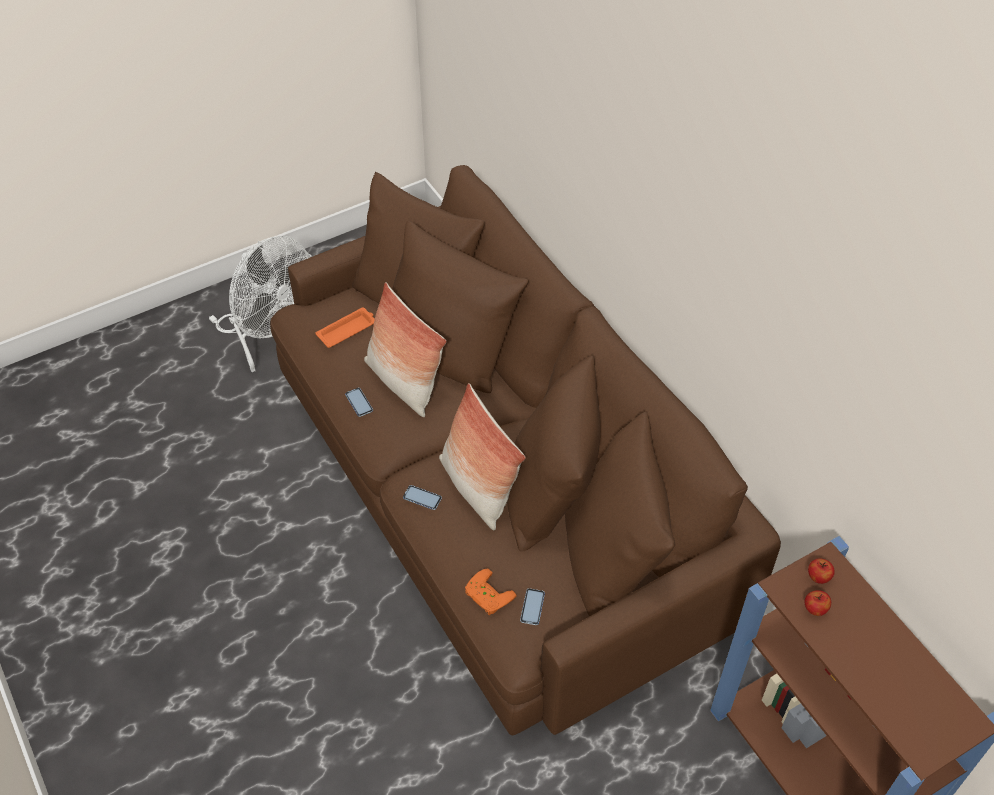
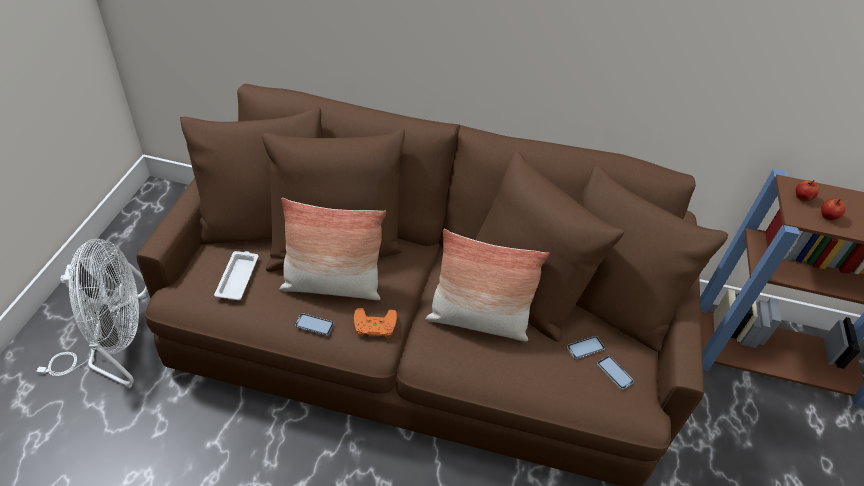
camera: 50 degrees left, 5 degrees down
orange tray [316,308,375,348] -> white tray [214,251,258,300]
phone [403,485,442,510] -> phone moved to [567,336,605,359]
orange game controller [465,569,517,615] -> orange game controller moved to [354,308,397,338]

